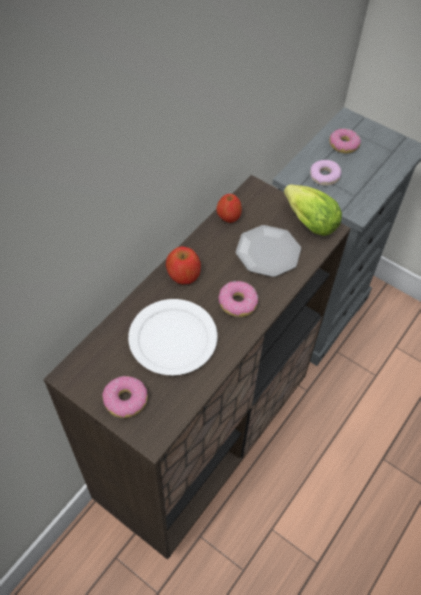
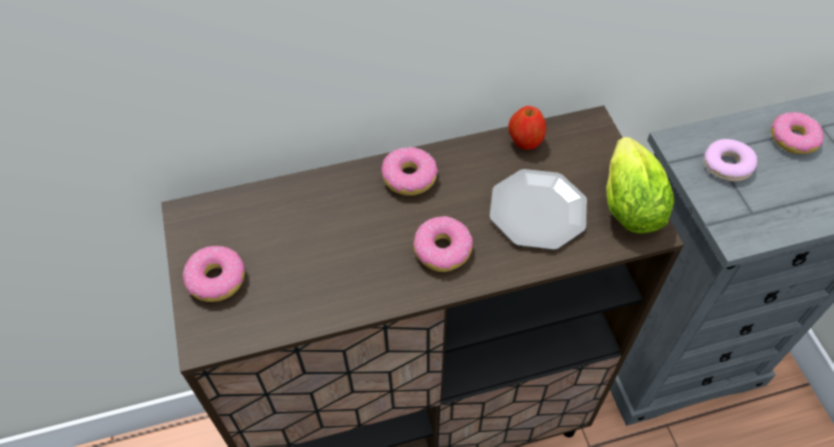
camera: 40 degrees right, 0 degrees up
white plate [128,299,218,375] -> none
apple [166,246,201,285] -> donut [381,147,438,196]

